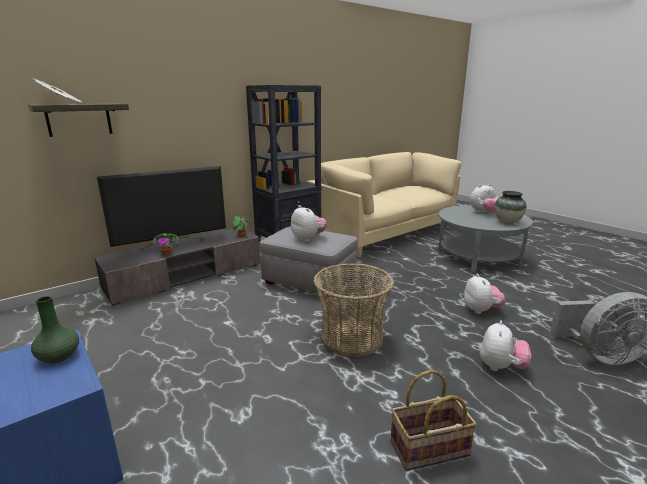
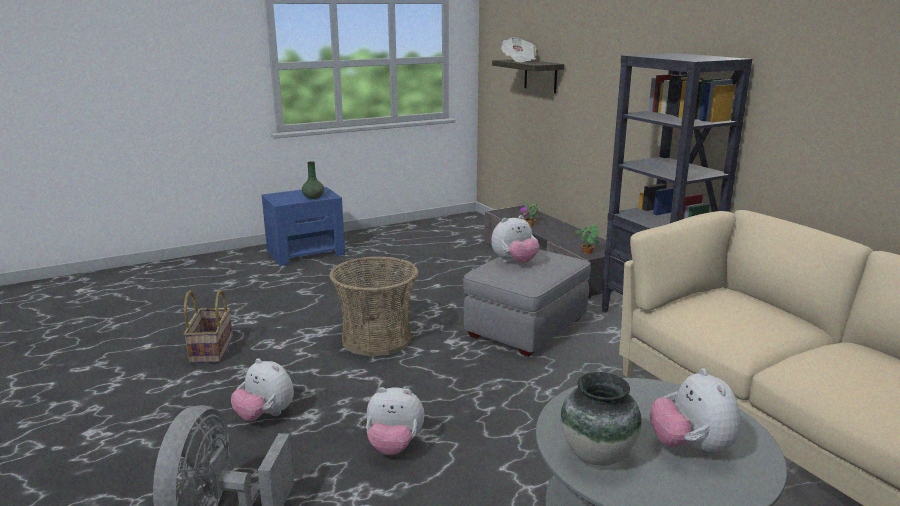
camera: 100 degrees right, 0 degrees up
television [97,166,226,251] -> none

